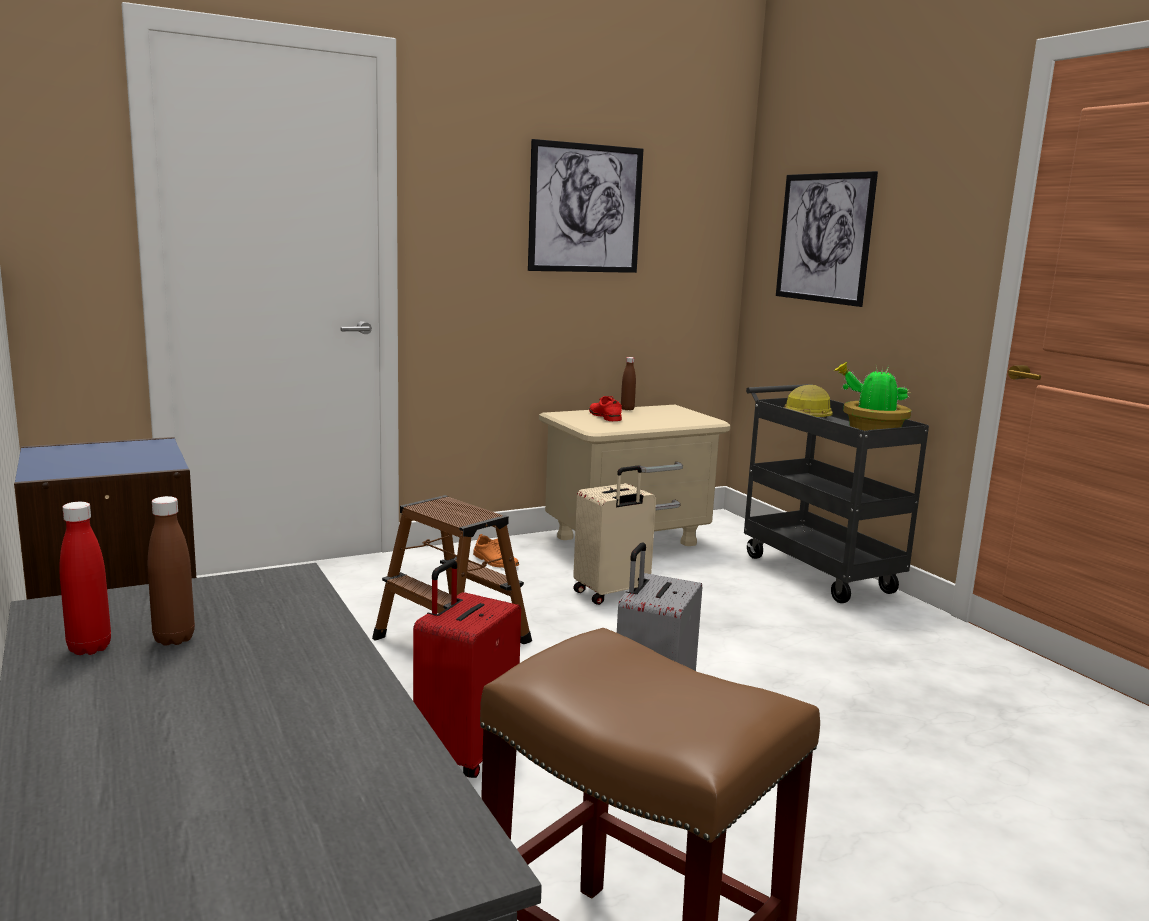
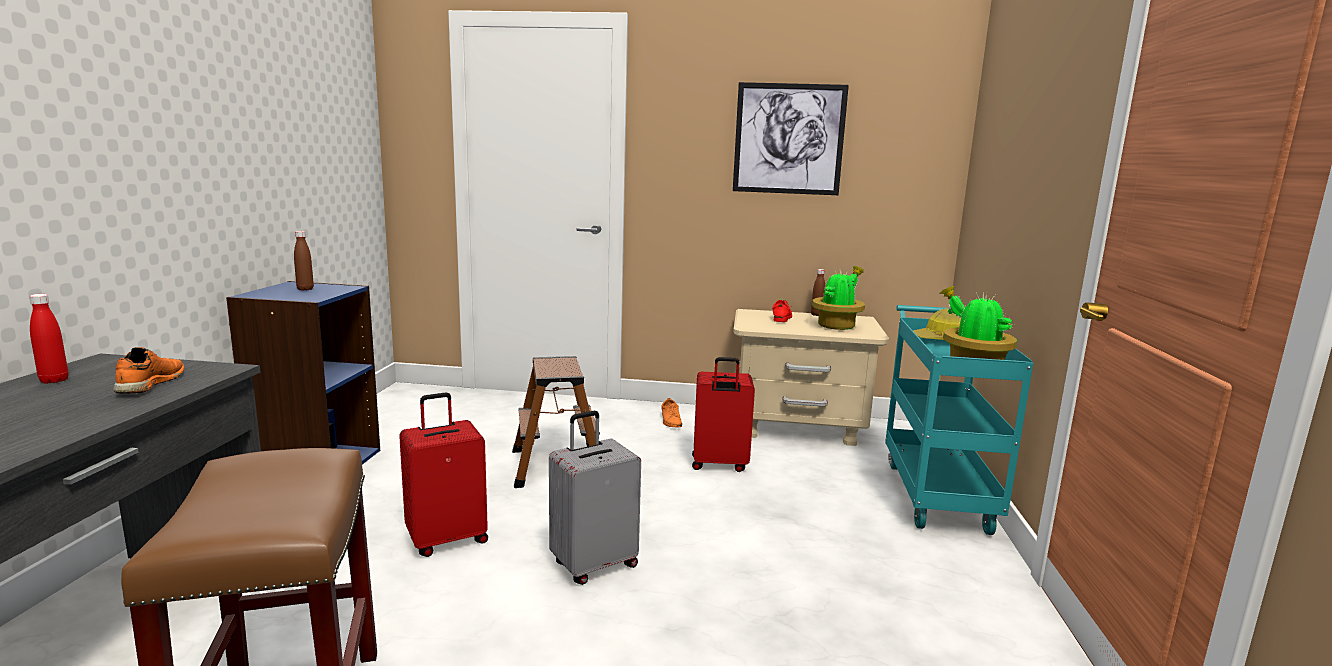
camera: 35 degrees right, 0 degrees up
brown bottle [148,496,195,646] -> brown bottle moved to [294,231,314,291]
beige suitcase [573,466,656,605] -> red suitcase [692,357,755,472]
grey cart [744,384,929,603] -> turquoise cart [885,305,1033,535]
picture [776,171,878,307] -> none
none -> orange shoe [113,347,184,394]
none -> potted plant [812,266,865,330]

